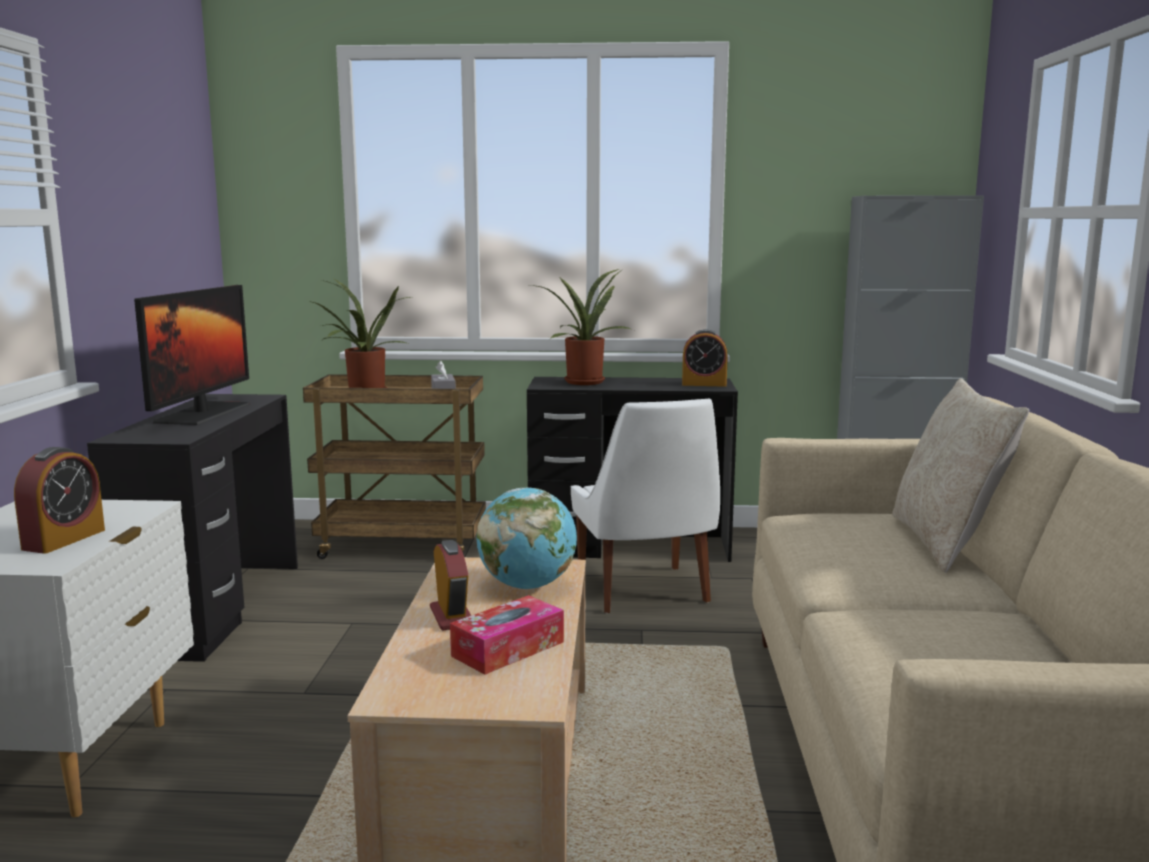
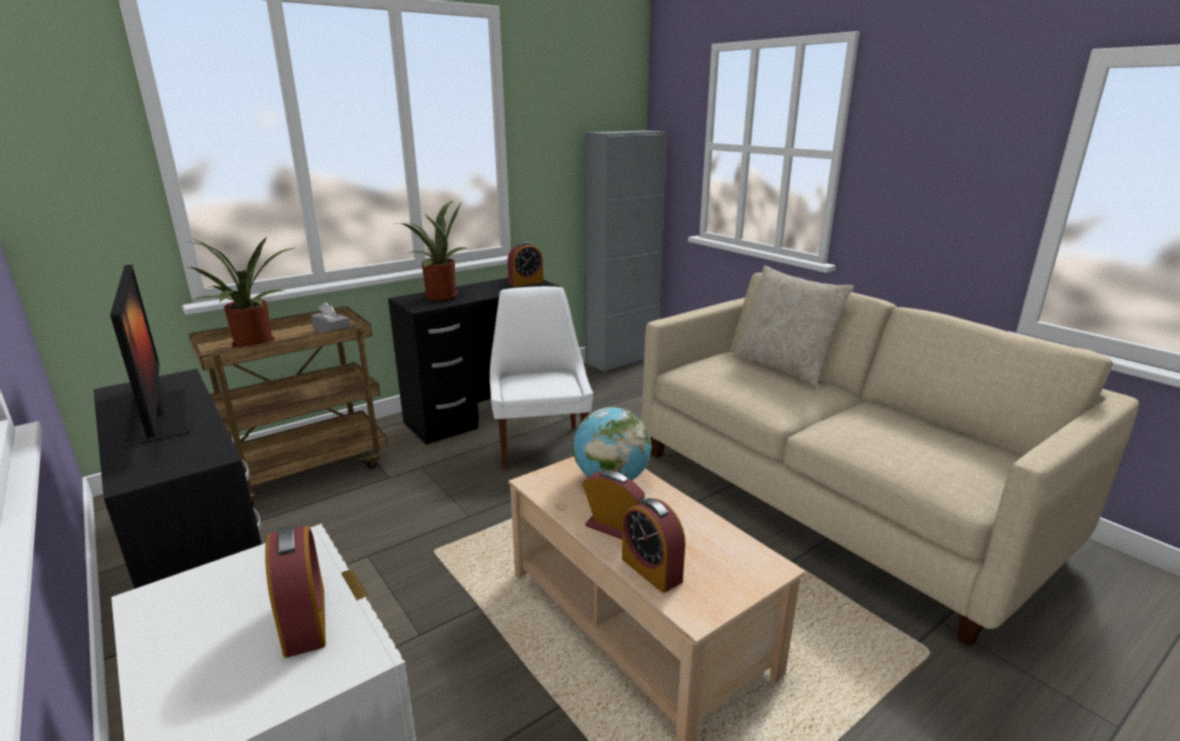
camera: 40 degrees left, 10 degrees up
tissue box [450,595,564,675] -> none
white chair [571,399,720,613] -> white chair turned 135 degrees counterclockwise [490,286,593,468]
none -> alarm clock [622,498,685,593]

